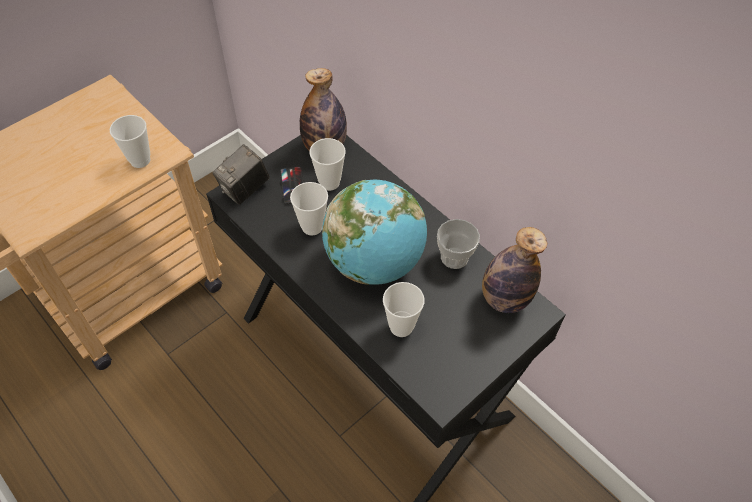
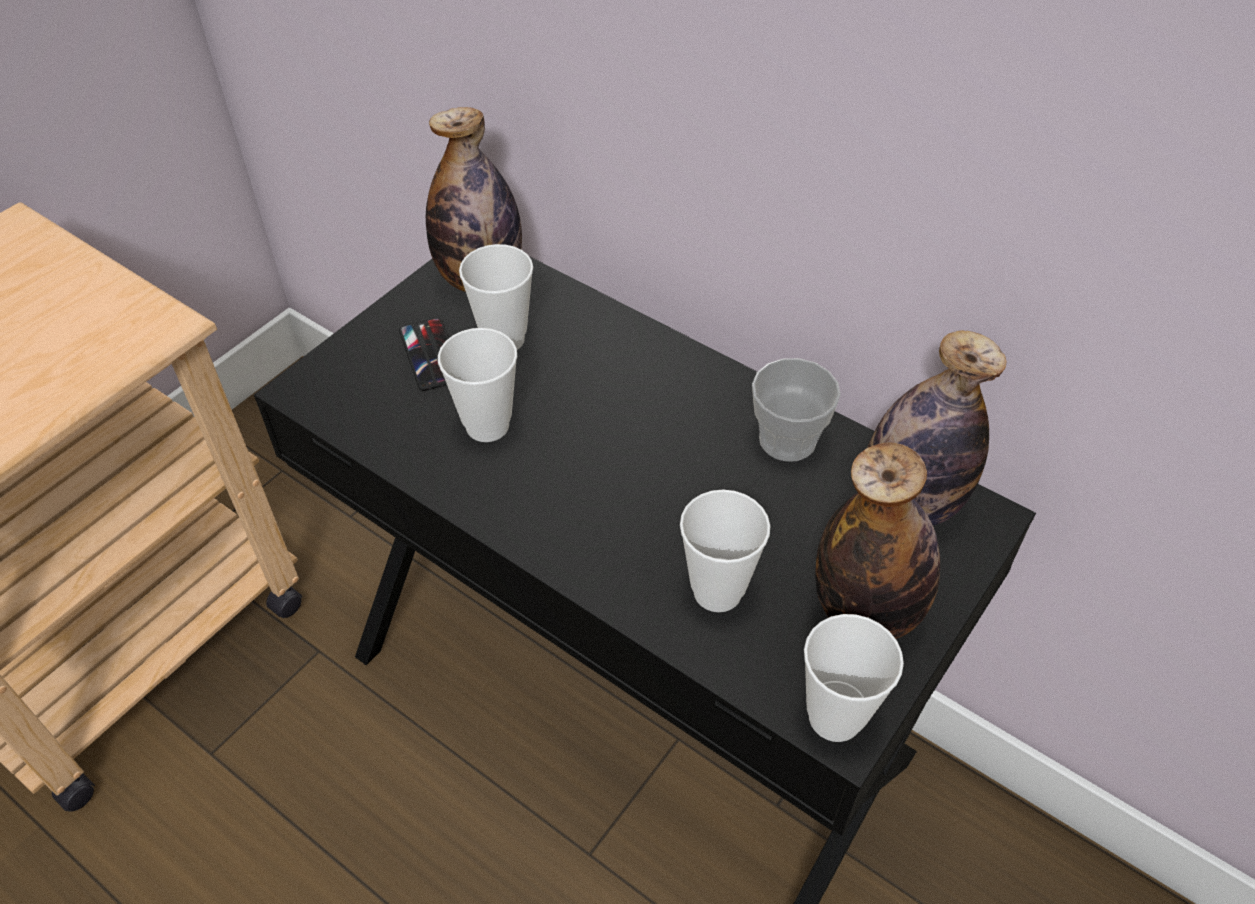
camera: 10 degrees left, 5 degrees down
cup [110,115,151,168] -> cup moved to [804,614,904,742]
camera [213,144,270,205] -> none
globe [322,180,427,285] -> none
none -> bottle [815,442,940,639]

